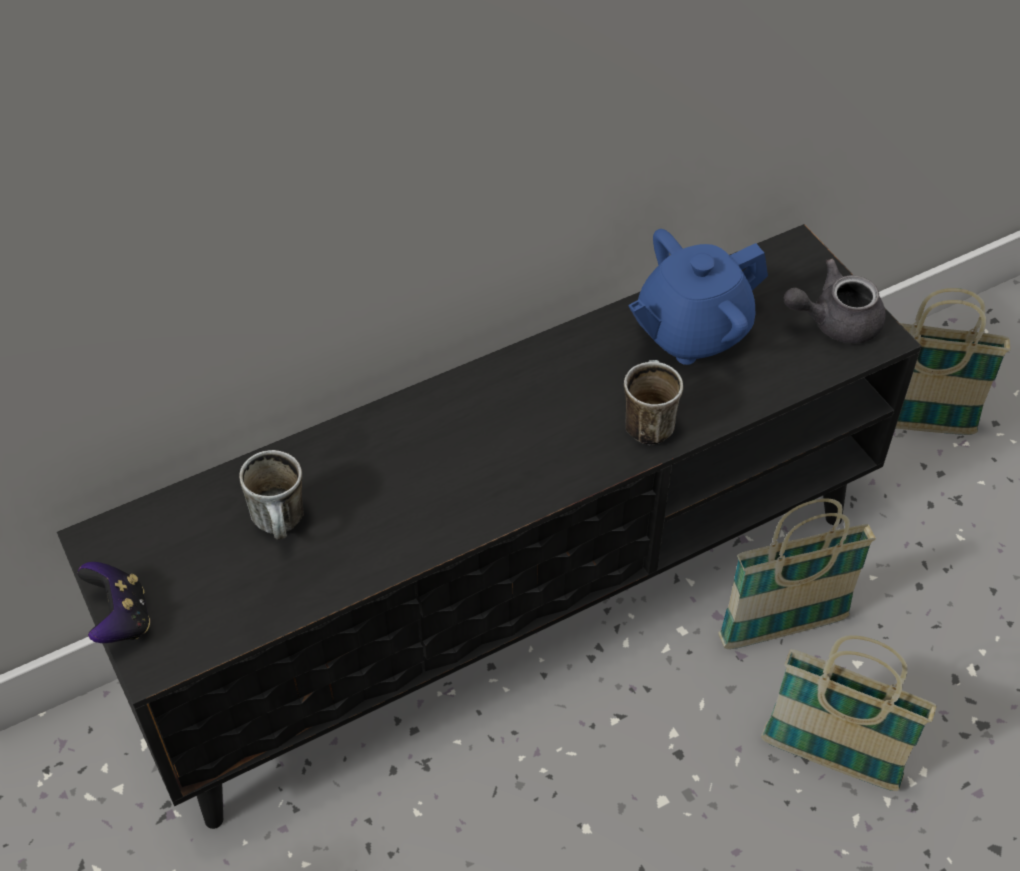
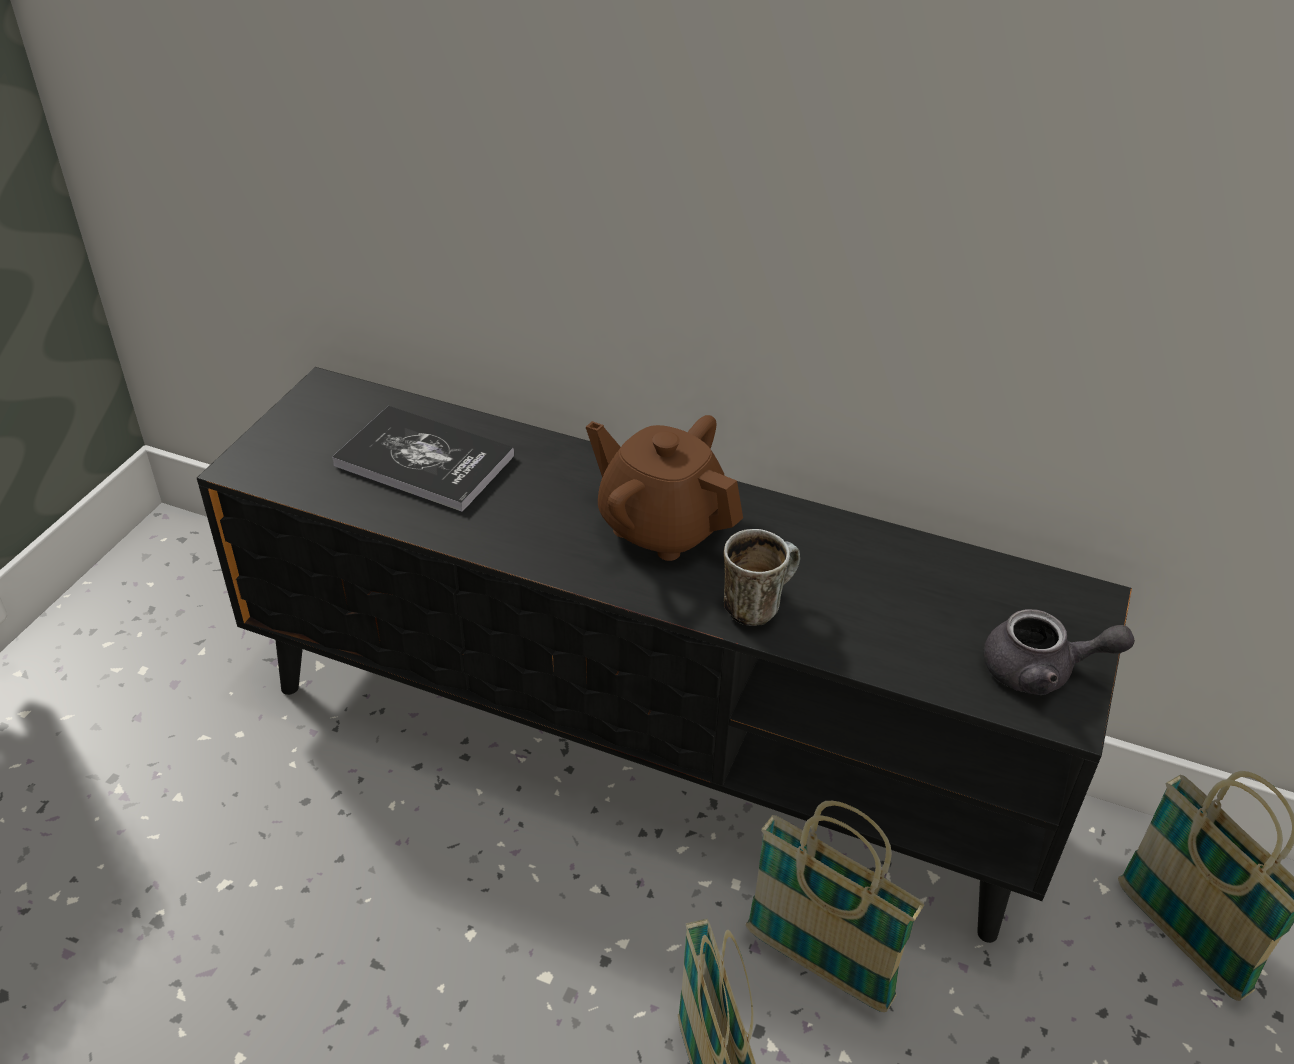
camera: 50 degrees right, 10 degrees down
game controller [78,562,150,643] -> none
mug [239,450,304,539] -> book [332,406,514,512]
blue teapot [628,229,768,365] -> none
grey teapot [784,259,886,343] -> grey teapot turned 150 degrees clockwise [983,609,1135,695]
none -> brown teapot [586,415,743,561]

